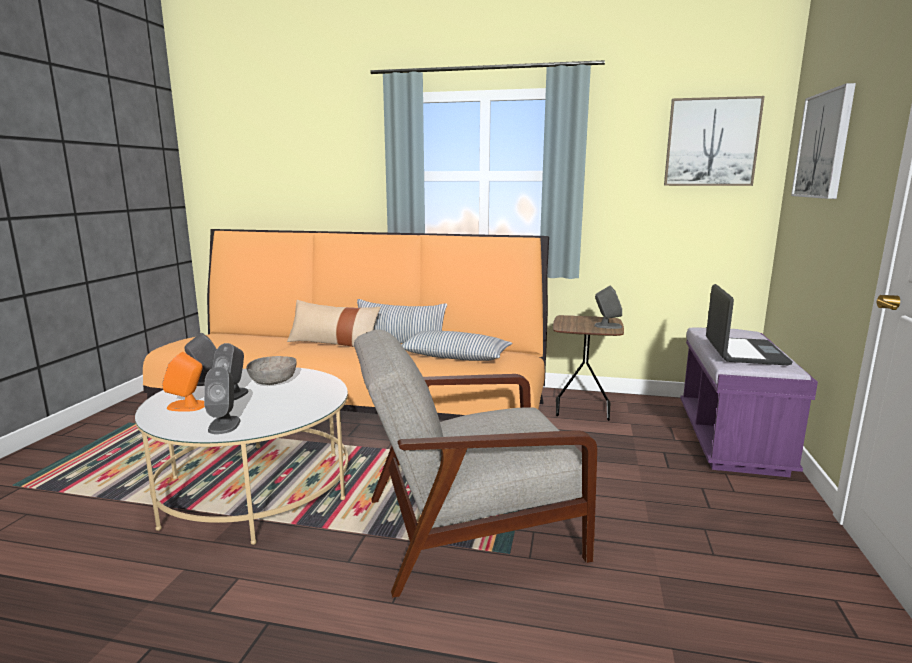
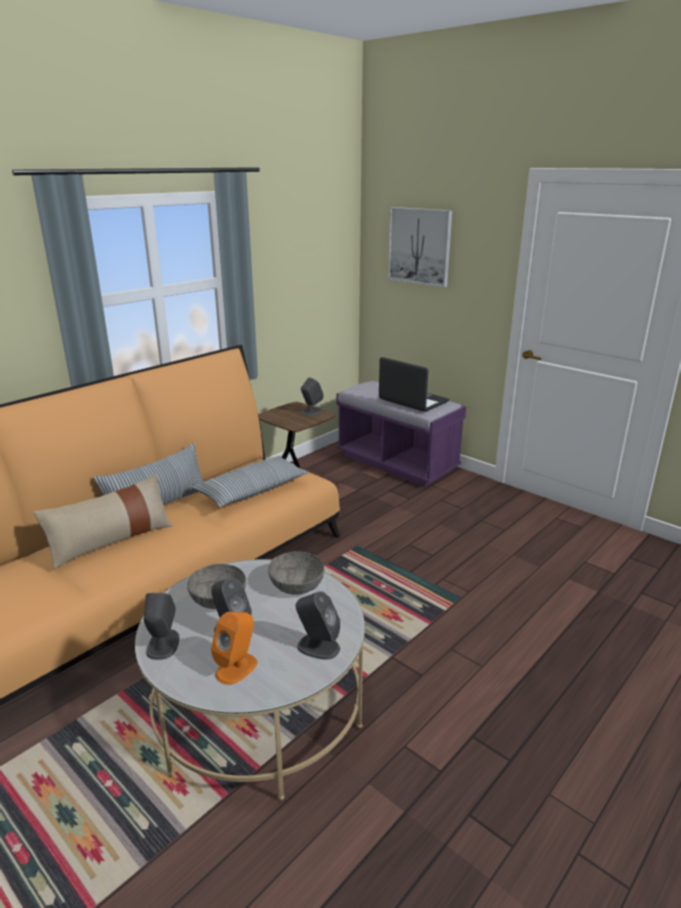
camera: 60 degrees left, 10 degrees up
grey armchair [354,329,597,598] -> none
picture [664,96,765,186] -> none
none -> grey bowl [268,551,324,594]

